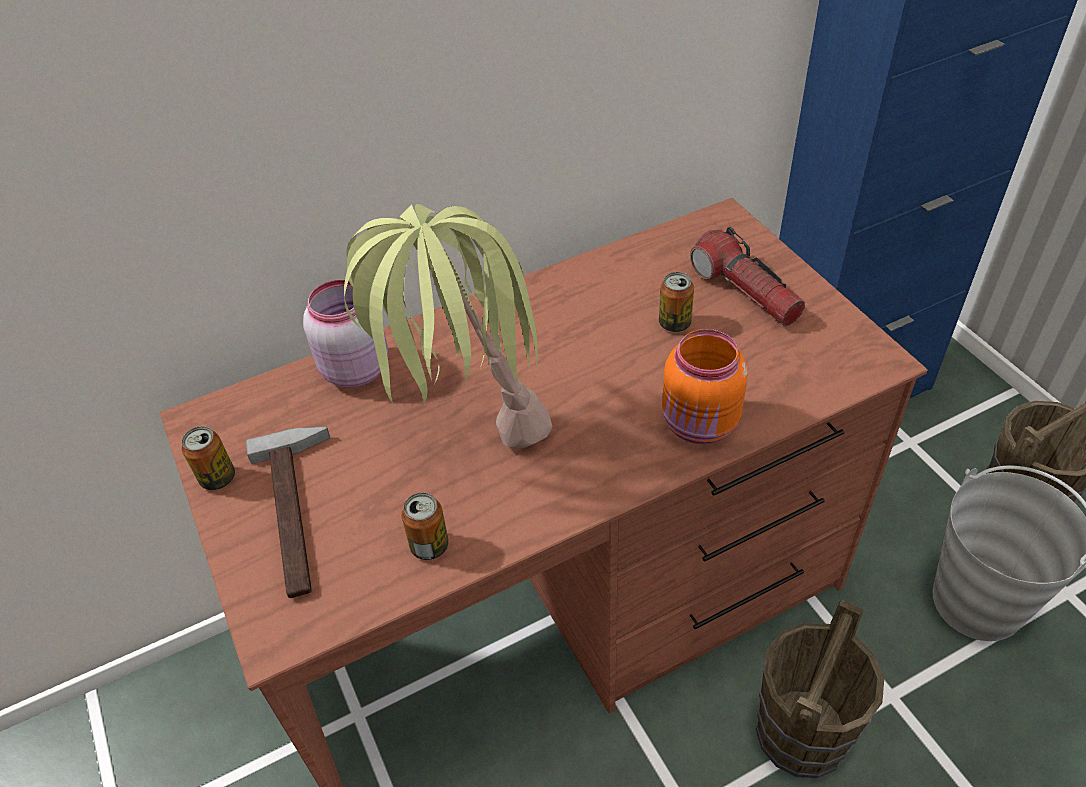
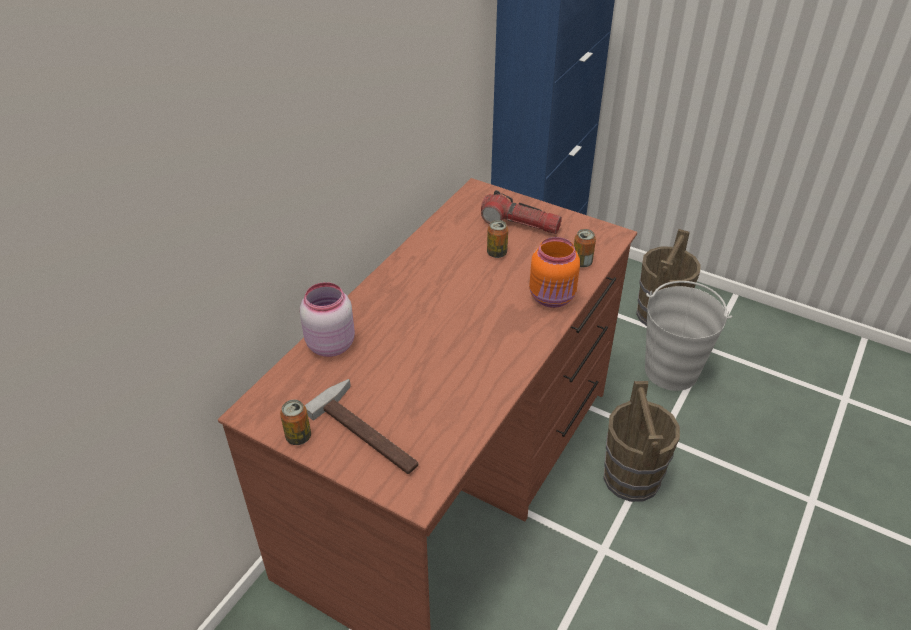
camera: 35 degrees left, 5 degrees down
potted plant [344,204,552,449] -> none
can [401,493,449,560] -> can moved to [574,229,596,268]

